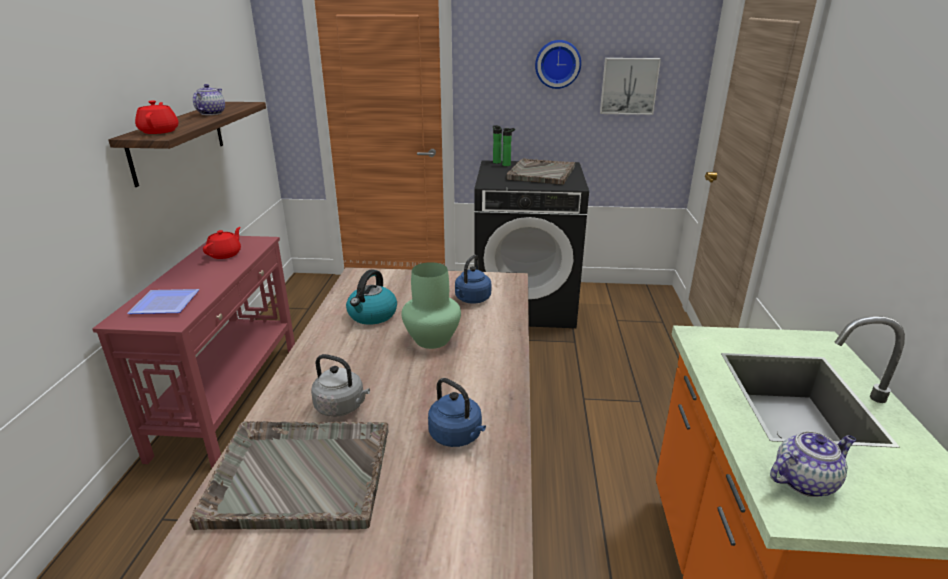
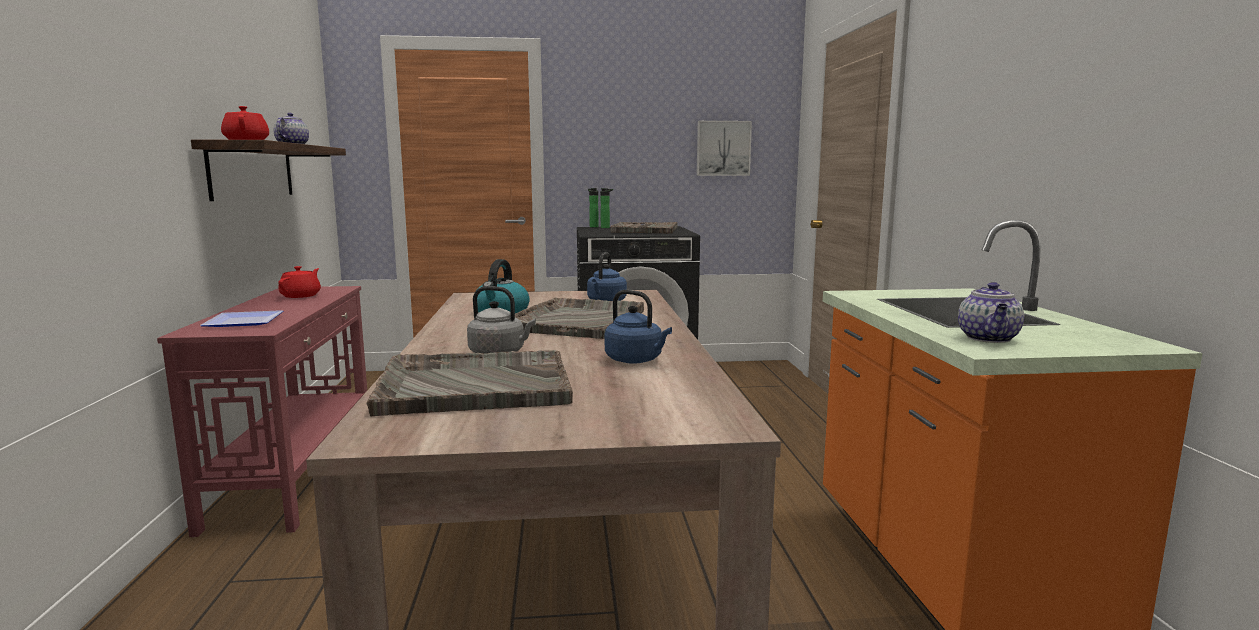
camera: 10 degrees left, 15 degrees down
green vase [401,262,461,349] -> grey tray [515,298,644,339]
wall clock [535,40,581,89] -> none
teapot [770,431,856,497] -> teapot turned 135 degrees clockwise [958,282,1024,343]

